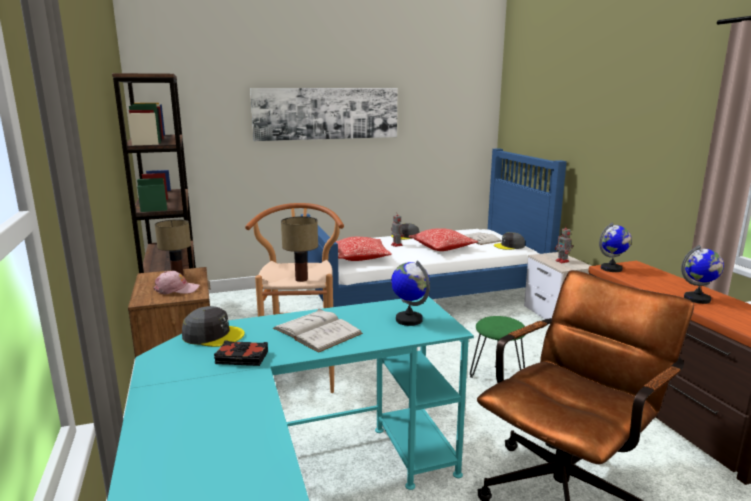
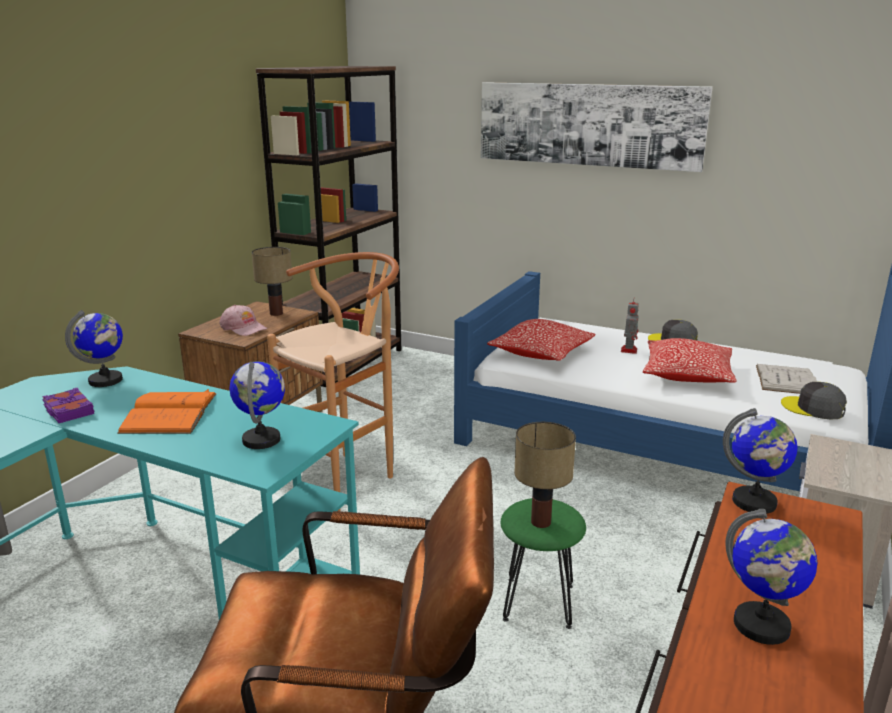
camera: 45 degrees right, 5 degrees up
grey cap [182,306,245,347] -> globe [65,310,123,387]
black book [214,341,268,366] -> purple book [42,388,94,423]
white book [273,308,363,353] -> orange book [117,389,217,434]
table lamp [281,216,318,282] -> table lamp moved to [514,422,576,528]
toy robot [555,225,573,263] -> none

